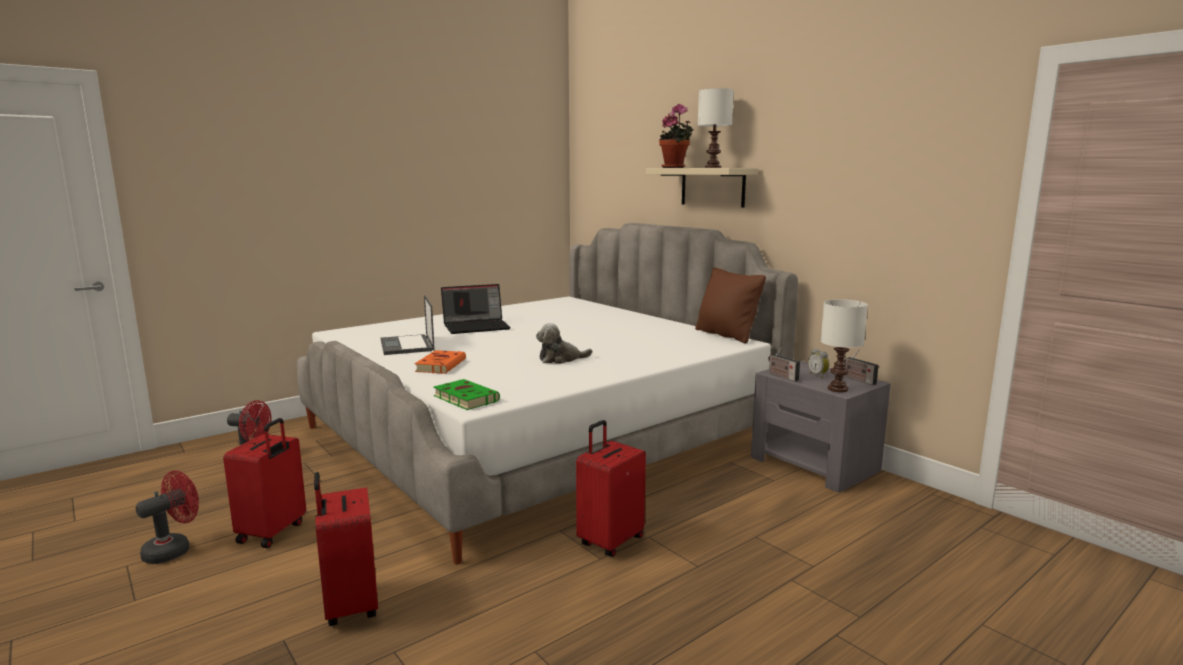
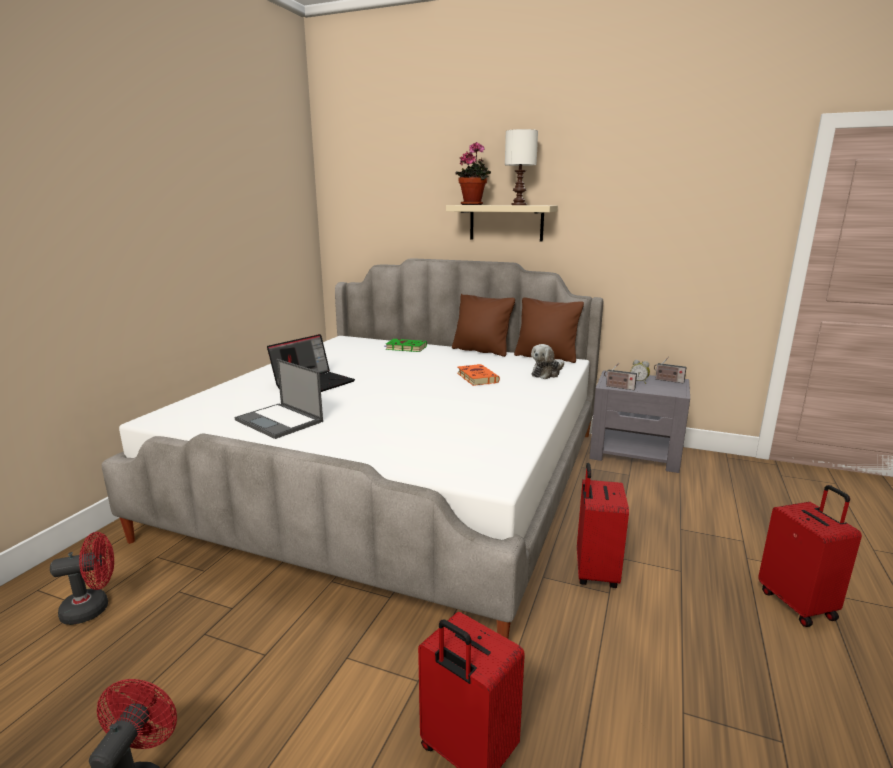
camera: 30 degrees left, 5 degrees up
red suitcase [223,418,306,548] -> red suitcase moved to [758,485,862,627]
orange book [414,350,466,374] -> orange book moved to [457,364,500,386]
green book [434,379,500,410] -> green book moved to [383,339,427,352]
plush toy [536,323,592,364] -> plush toy moved to [531,344,564,379]
white table lamp [821,299,868,392] -> none
none -> brown pillow [452,294,515,357]

